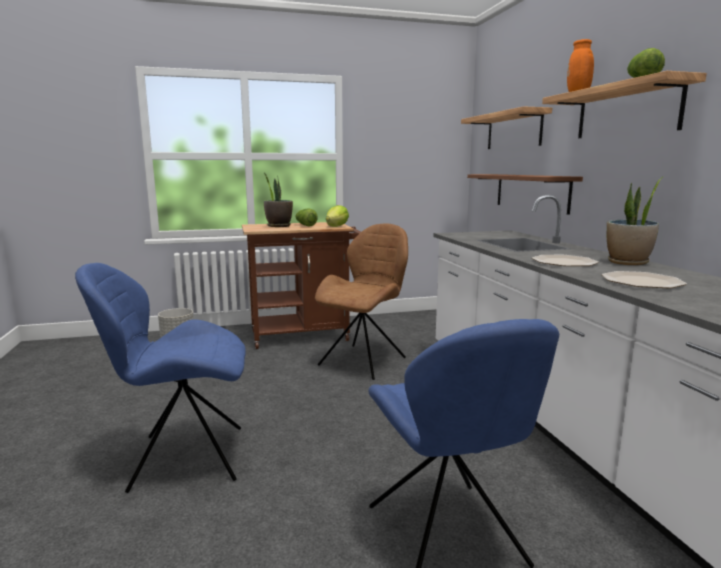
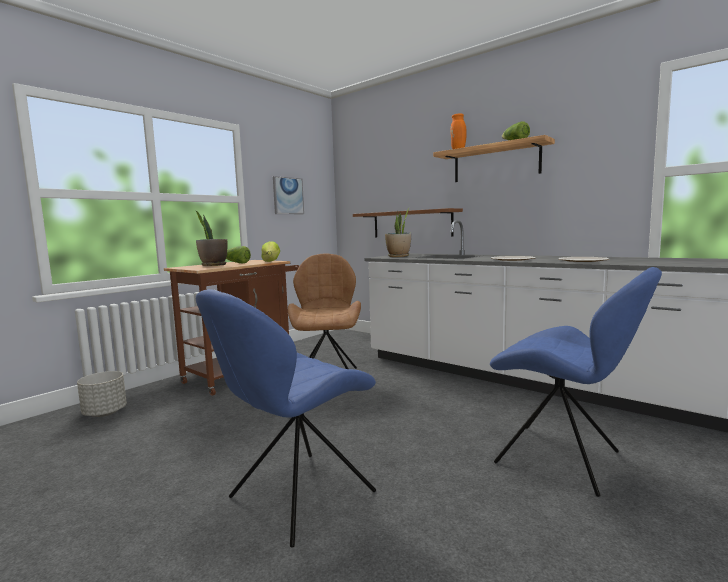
camera: 35 degrees left, 5 degrees down
shelf [461,106,552,149] -> none
potted plant [607,176,664,265] -> potted plant moved to [385,207,411,257]
none -> picture [273,176,304,214]

